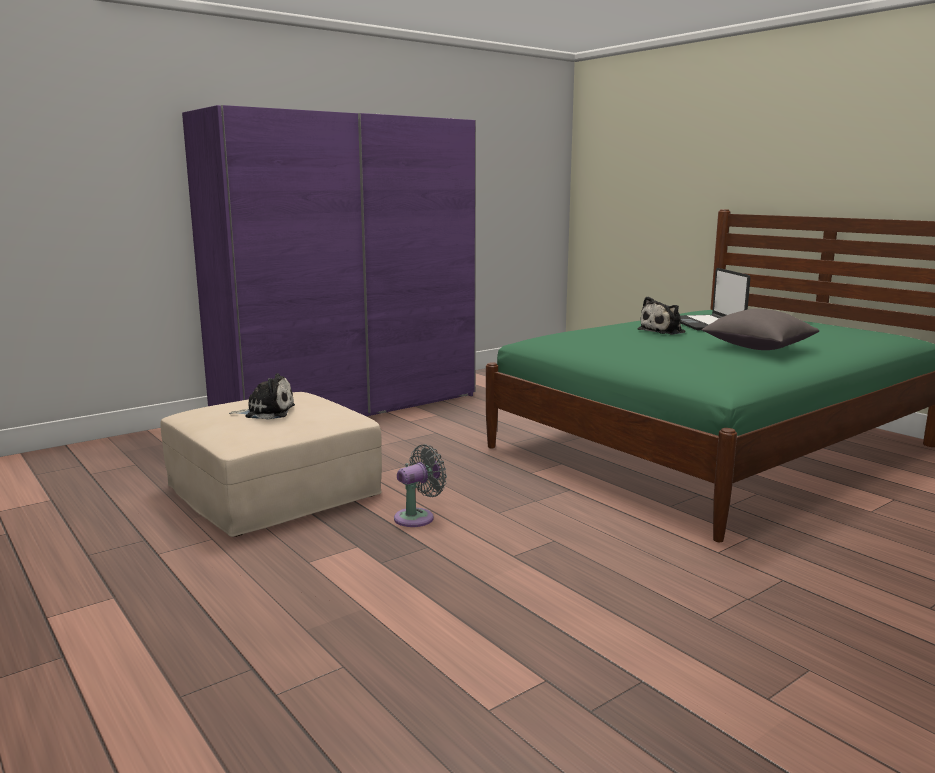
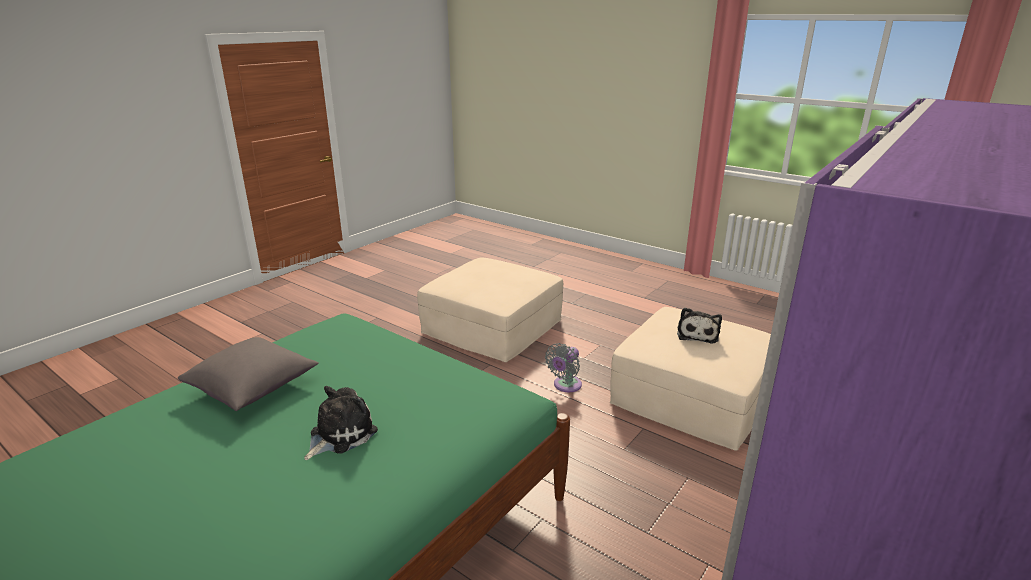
camera: 165 degrees right, 10 degrees up
plush toy [229,373,295,420] -> plush toy turned 60 degrees counterclockwise [677,308,722,344]
laptop [680,268,750,330] -> none
none -> beige ottoman [417,257,563,362]

